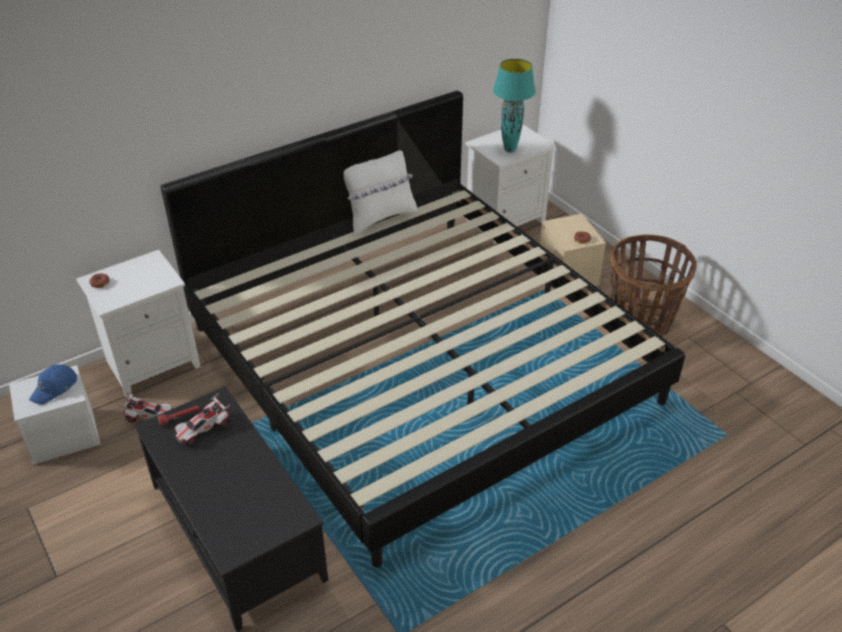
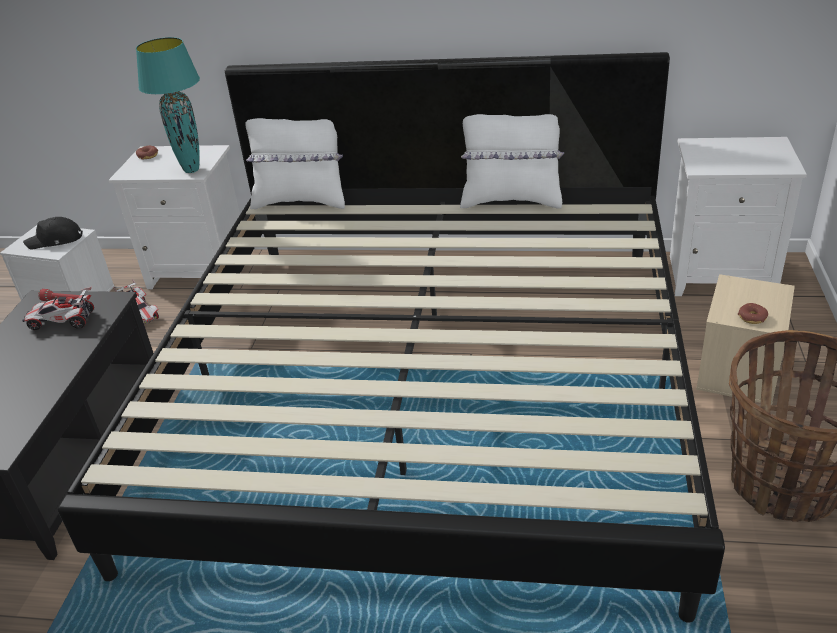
camera: 45 degrees right, 5 degrees down
blue cap [29,364,77,405] -> black cap [23,217,83,250]
turquoise table lamp [493,59,536,153] -> turquoise table lamp moved to [136,37,200,173]
none -> white pillow [245,118,345,209]

